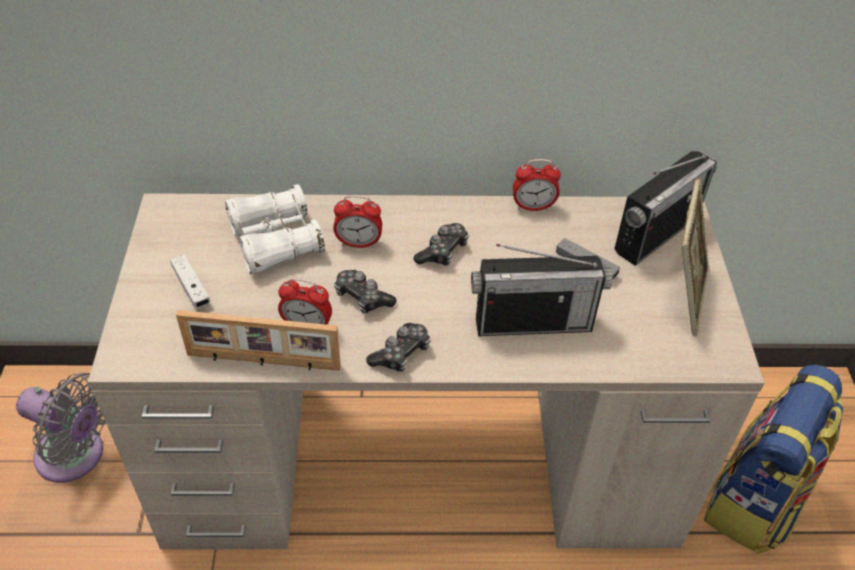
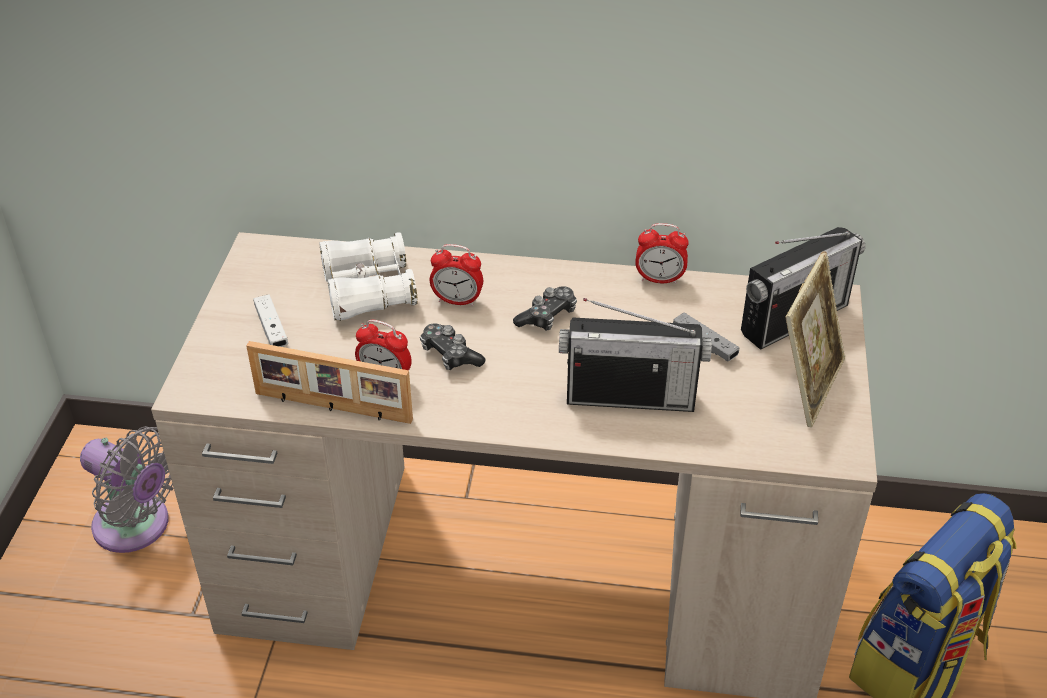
camera: 10 degrees right, 5 degrees down
game controller [366,323,431,372] -> none

